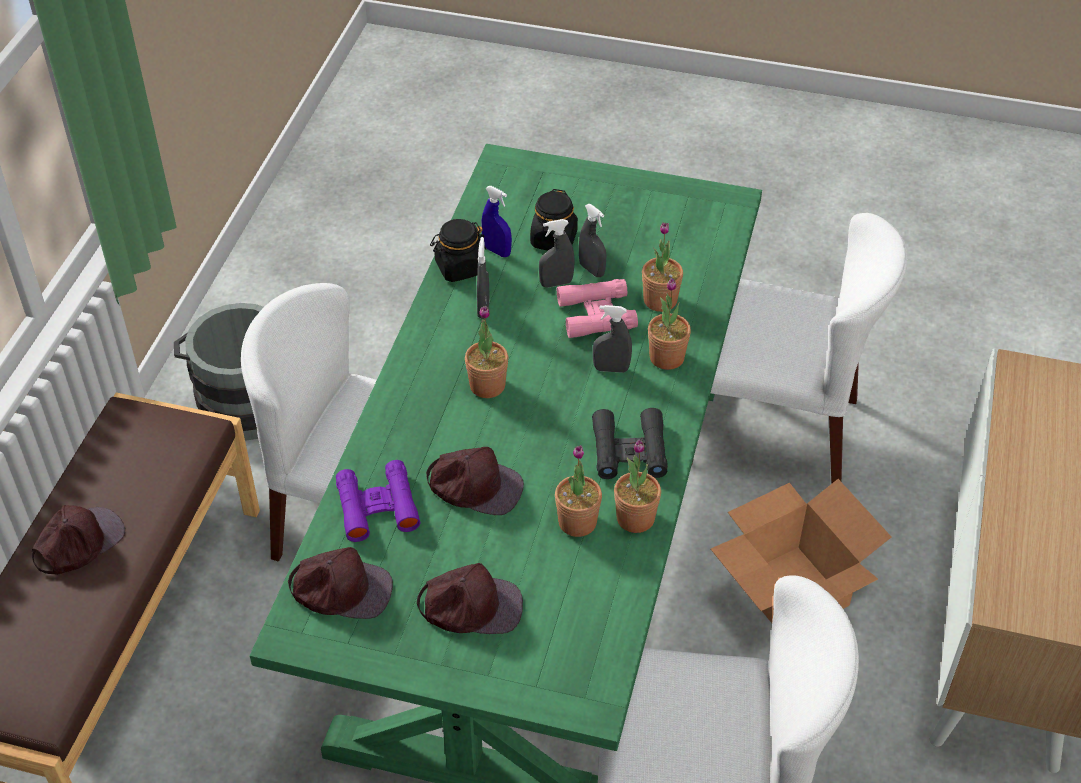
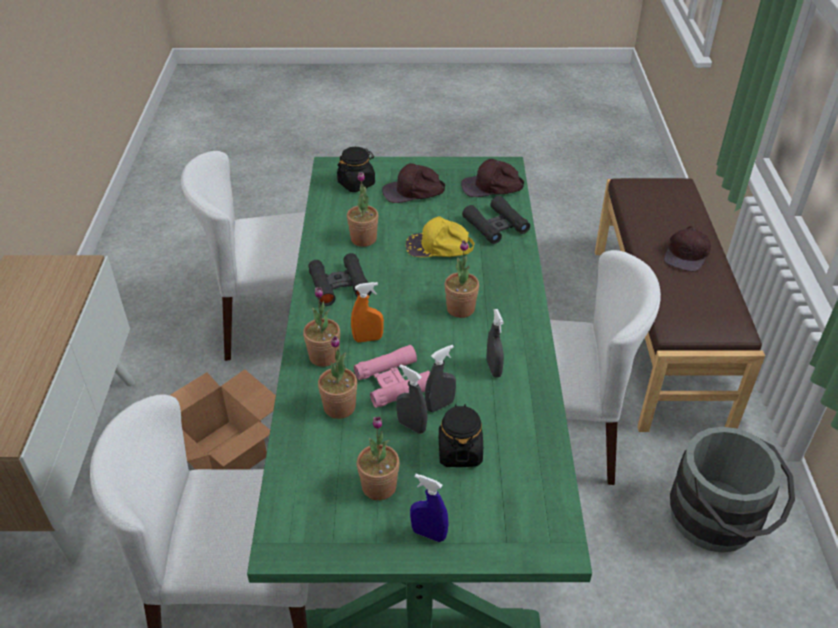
camera: 165 degrees right, 5 degrees down
purple binoculars [336,460,421,542] -> black binoculars [462,196,530,244]
brown cap [426,447,524,515] -> yellow cap [406,216,474,257]
black jar [430,219,487,282] -> black jar moved to [337,147,375,192]
blue spray bottle [481,186,512,257] -> blue spray bottle moved to [410,474,449,542]
grey spray bottle [593,305,632,373] -> orange spray bottle [351,282,384,342]
potted plant [614,439,661,533] -> potted plant moved to [357,416,400,500]

